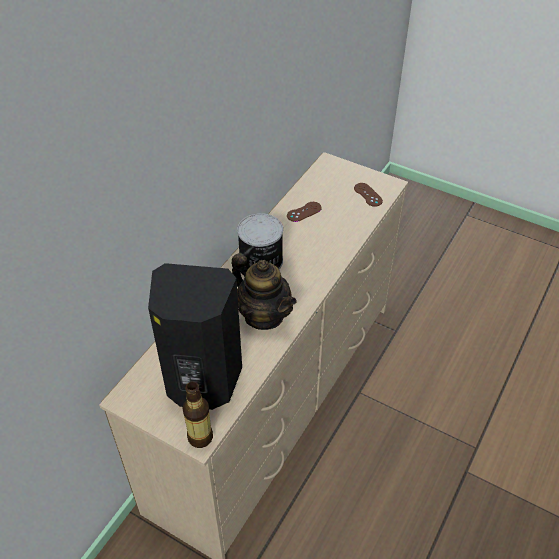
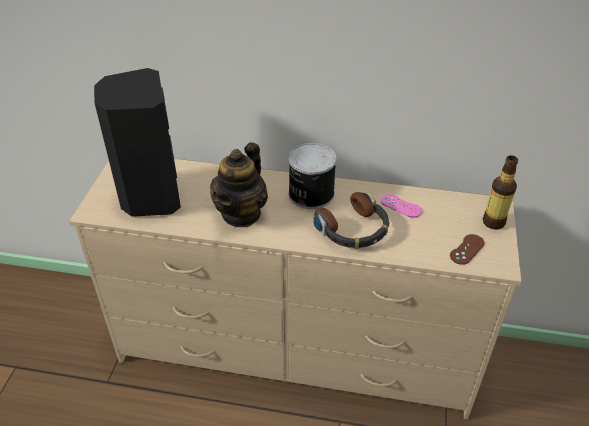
camera: 70 degrees right, 5 degrees down
bottle [182,381,213,448] -> bottle moved to [483,155,518,229]
brown game controller [287,202,322,222] -> pink game controller [381,194,422,218]
none -> headphones [313,192,389,249]

